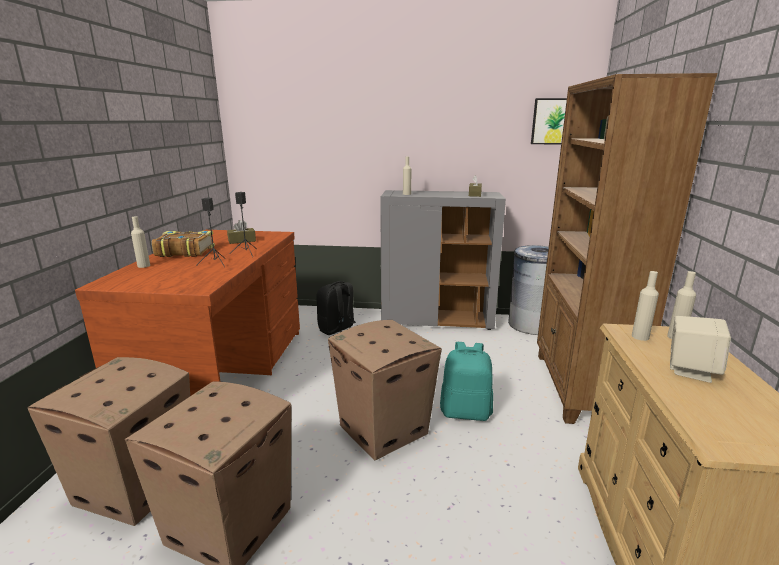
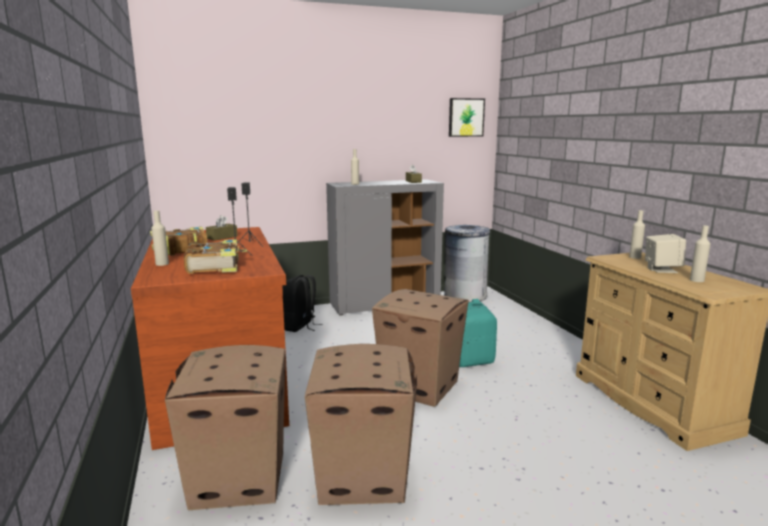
camera: 25 degrees left, 5 degrees down
brown bookcase [537,73,718,424] -> none
beige bottle [632,271,659,341] -> beige bottle moved to [690,225,710,282]
none -> book [184,239,248,274]

